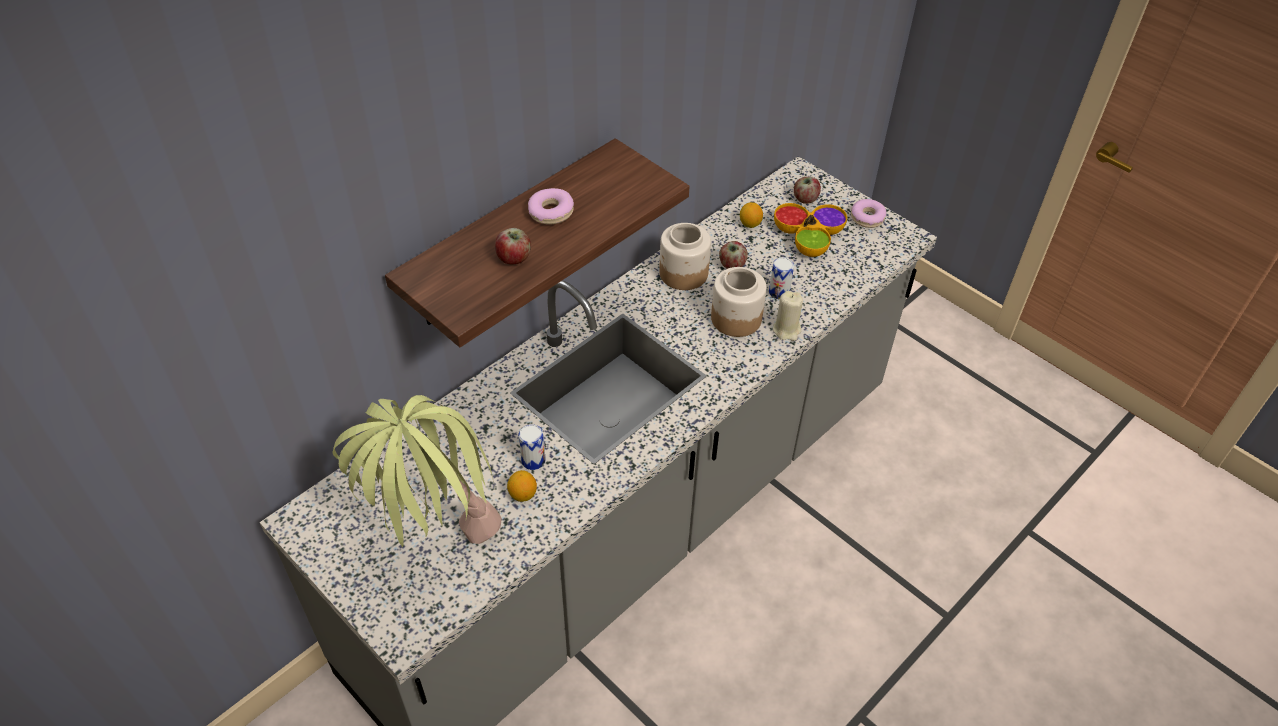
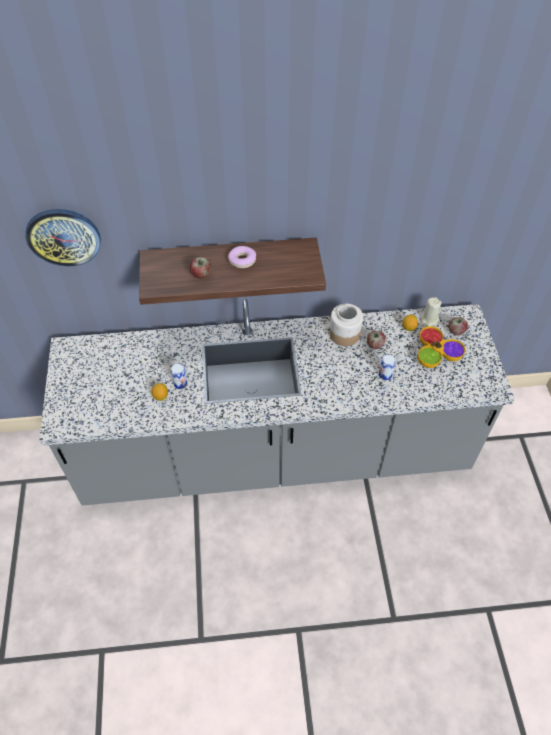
camera: 40 degrees right, 5 degrees up
potted plant [332,395,502,548] -> none
jar [711,267,767,337] -> none
beige candle [772,291,803,341] -> beige candle moved to [421,297,442,327]
donut [851,199,886,228] -> none
none -> wall clock [25,209,101,266]

